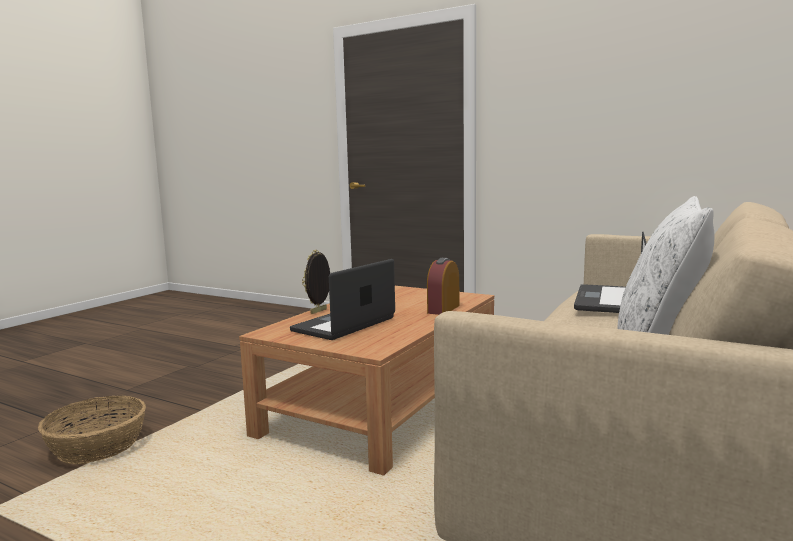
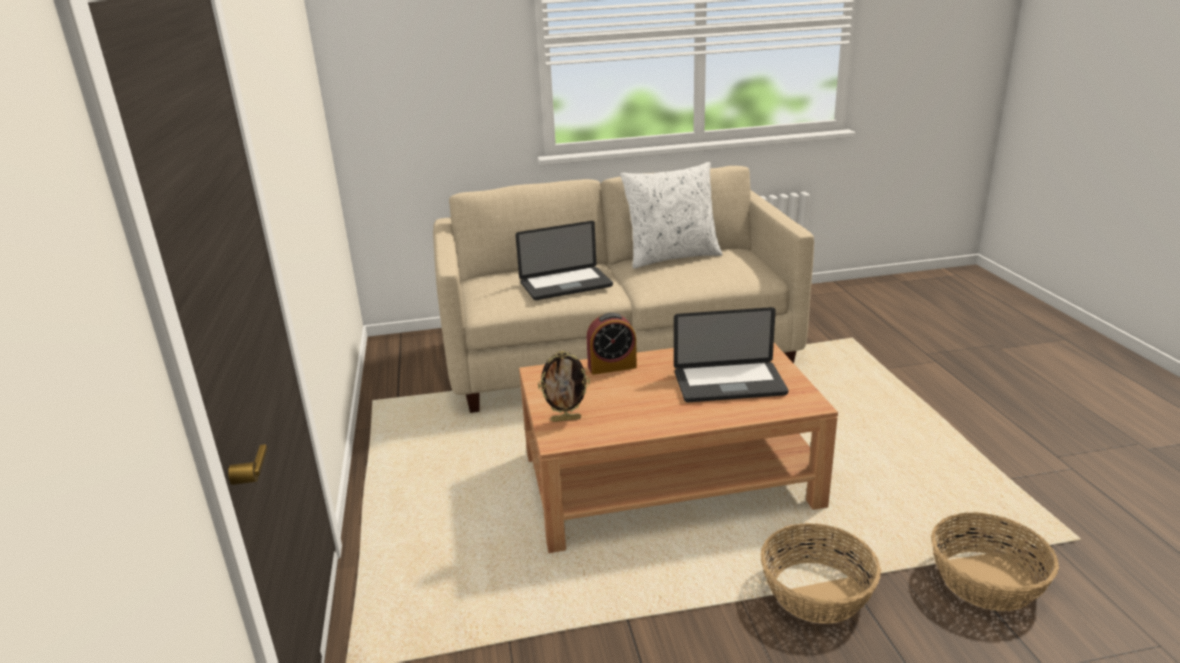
camera: 130 degrees left, 15 degrees up
picture frame [302,250,330,314] -> picture frame moved to [538,351,590,422]
none -> basket [760,523,881,624]

